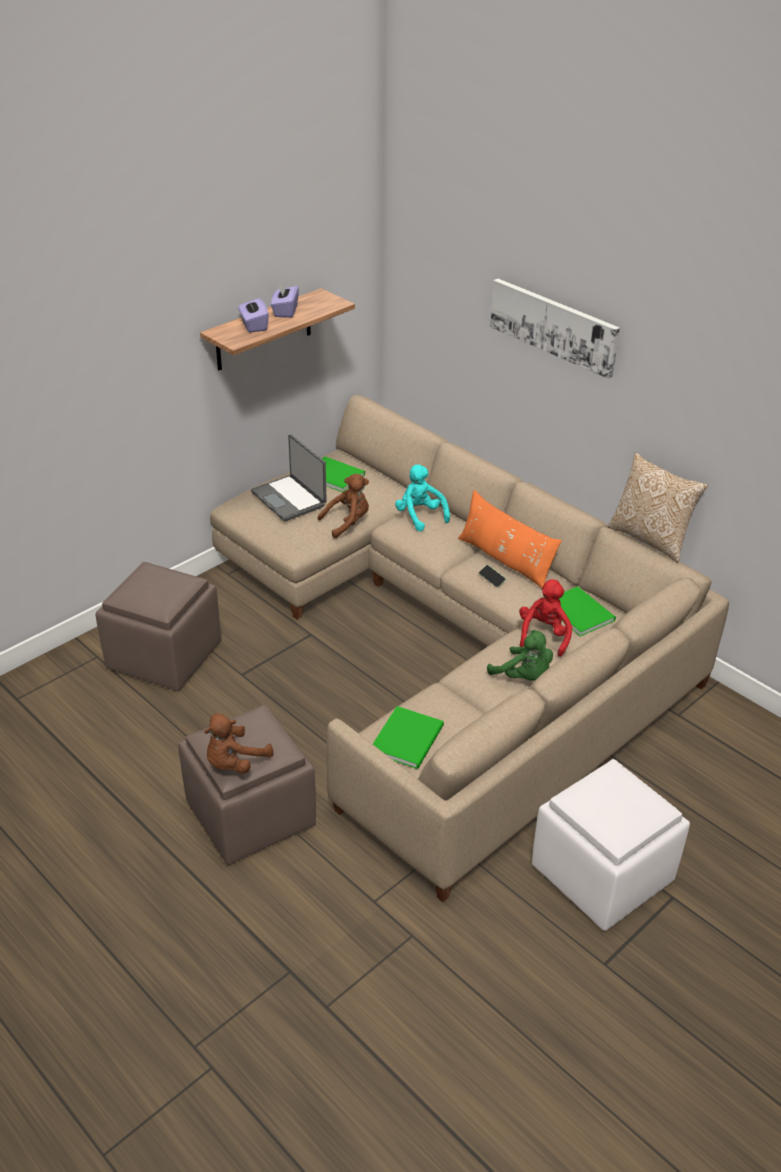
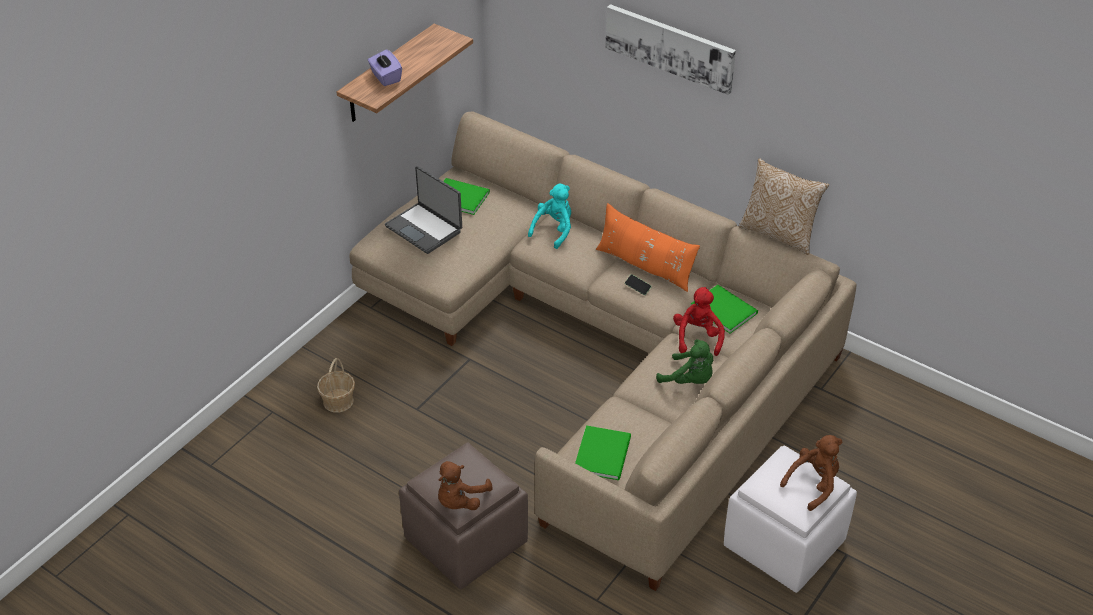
camera: 10 degrees left, 5 degrees up
brown ottoman [95,562,221,691] -> basket [317,358,355,413]
purple tissue box [271,281,299,318] -> none
brown plush toy [318,474,369,538] -> brown plush toy moved to [780,435,842,511]
turquoise plush toy [395,464,450,532] -> turquoise plush toy turned 75 degrees clockwise [528,184,571,249]

